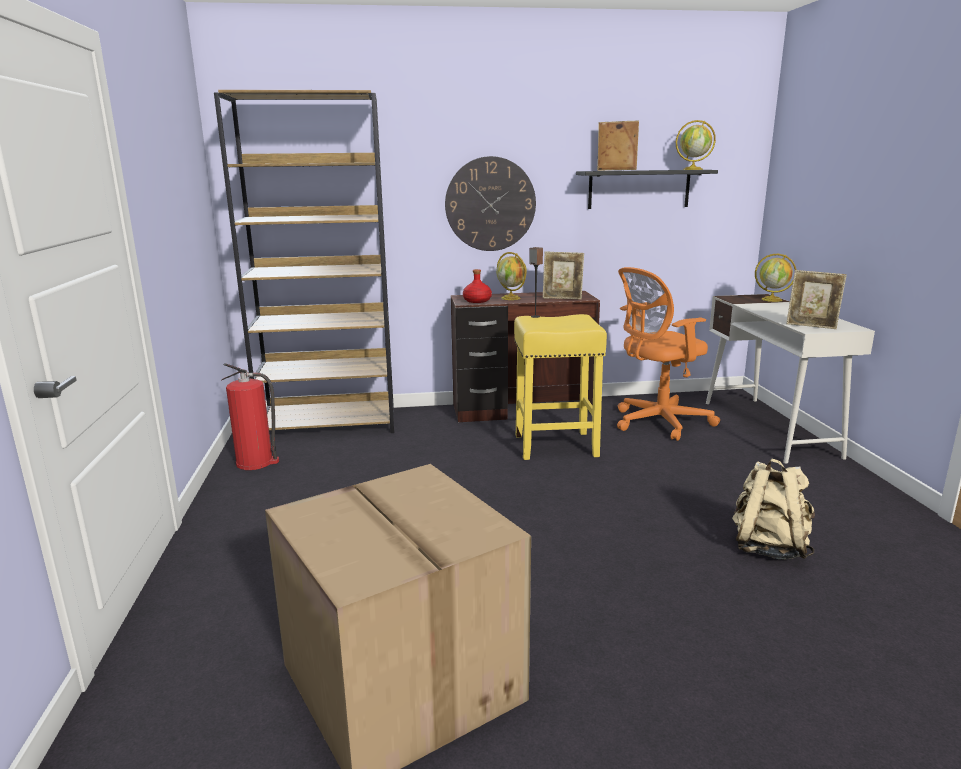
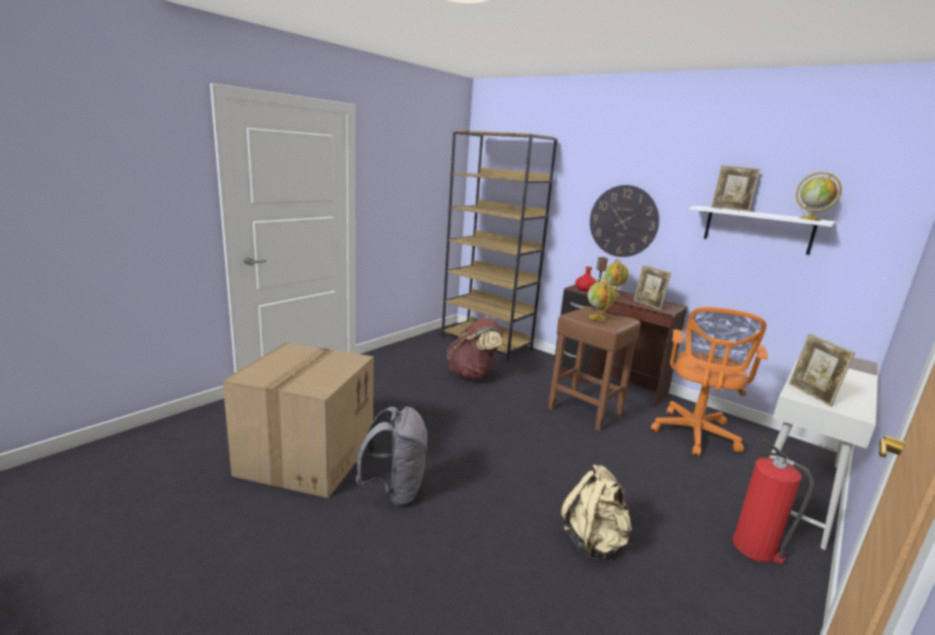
camera: 45 degrees right, 0 degrees up
fire extinguisher [221,363,279,470] -> fire extinguisher moved to [732,438,814,564]
yellow stool [514,314,607,460] -> brown stool [548,306,641,431]
black shelf [576,170,718,209] -> white shelf [690,206,835,255]
picture frame [597,120,639,171] -> picture frame turned 150 degrees clockwise [711,165,760,212]
orange office chair [617,267,720,441] -> orange office chair turned 90 degrees counterclockwise [651,307,768,456]
globe [755,254,797,302] -> globe moved to [588,277,616,321]
none -> grey backpack [356,407,428,506]
none -> brown backpack [447,318,503,380]

